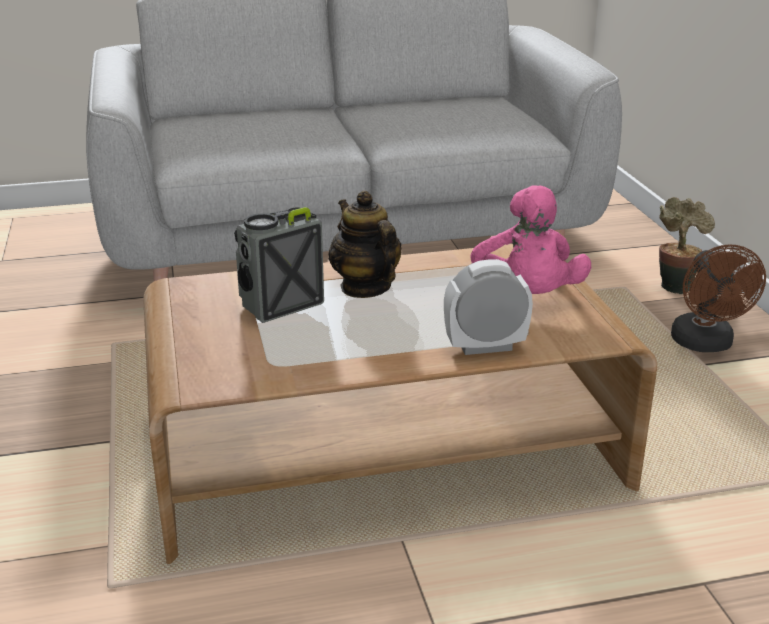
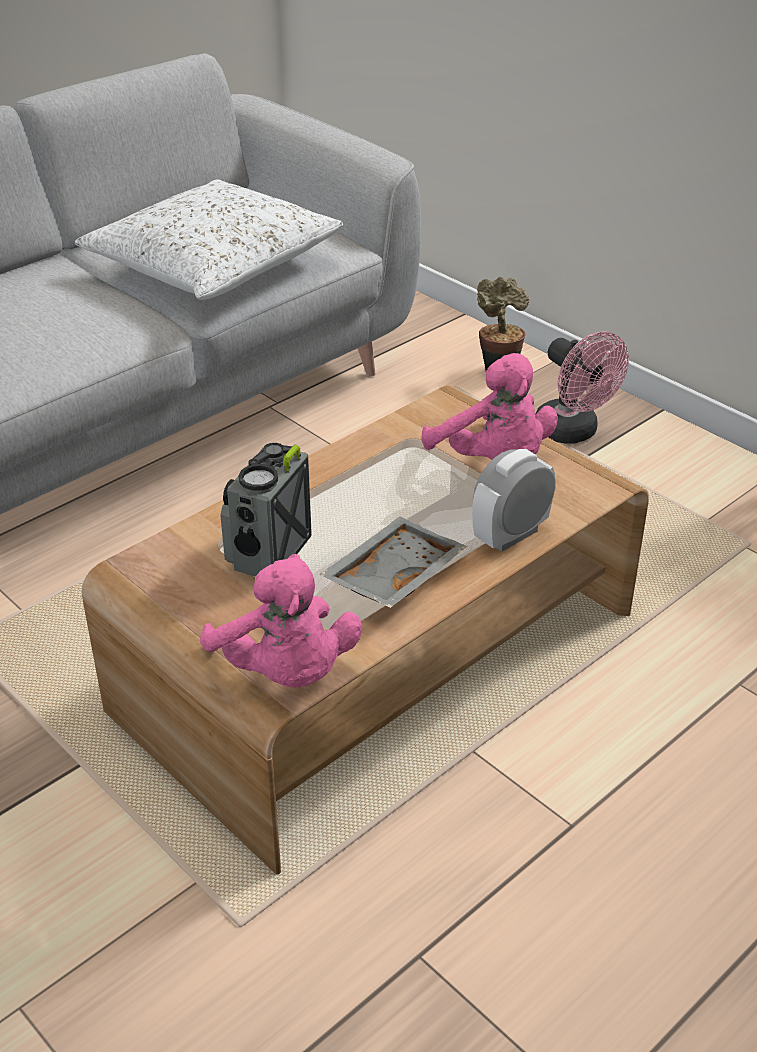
camera: 30 degrees left, 10 degrees up
teapot [329,190,402,298] -> none
brown fan [671,244,766,352] -> pink fan [535,332,629,443]
none -> white pillow [75,180,343,300]
none -> pink plush toy [200,554,362,688]
none -> grey tray [319,516,467,608]

